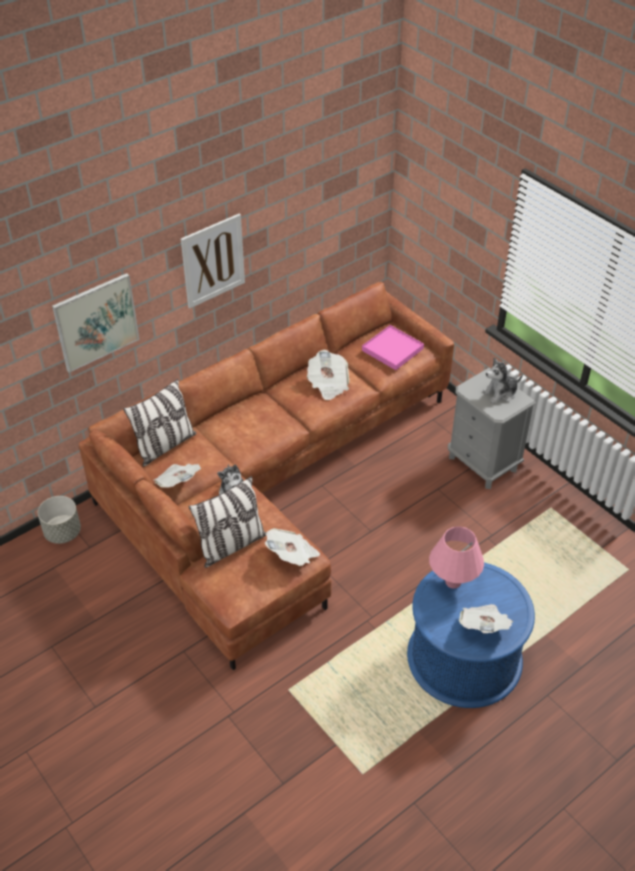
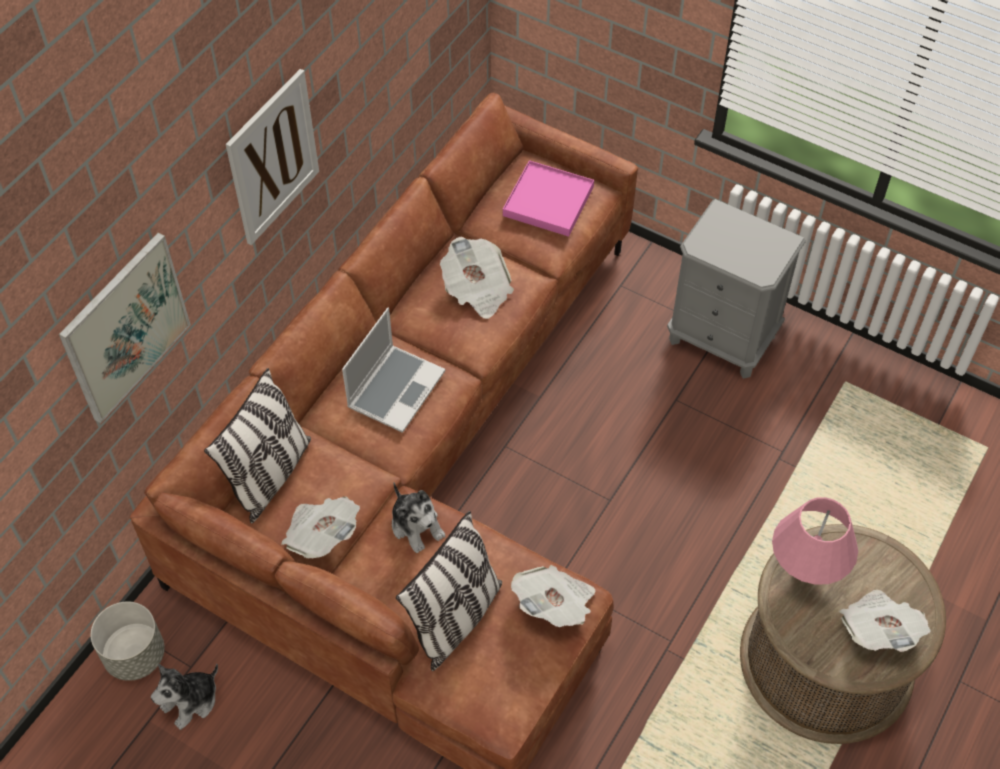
camera: 20 degrees left, 10 degrees up
blue coffee table [407,563,535,708] -> brown coffee table [740,524,946,744]
plush toy [483,357,523,404] -> plush toy moved to [151,664,218,730]
none -> laptop [342,308,446,433]

